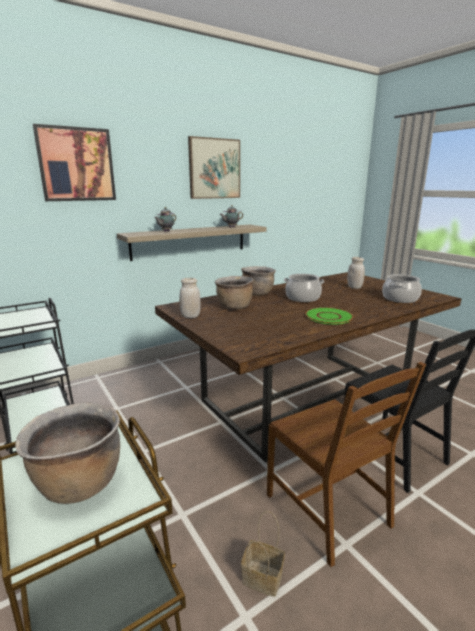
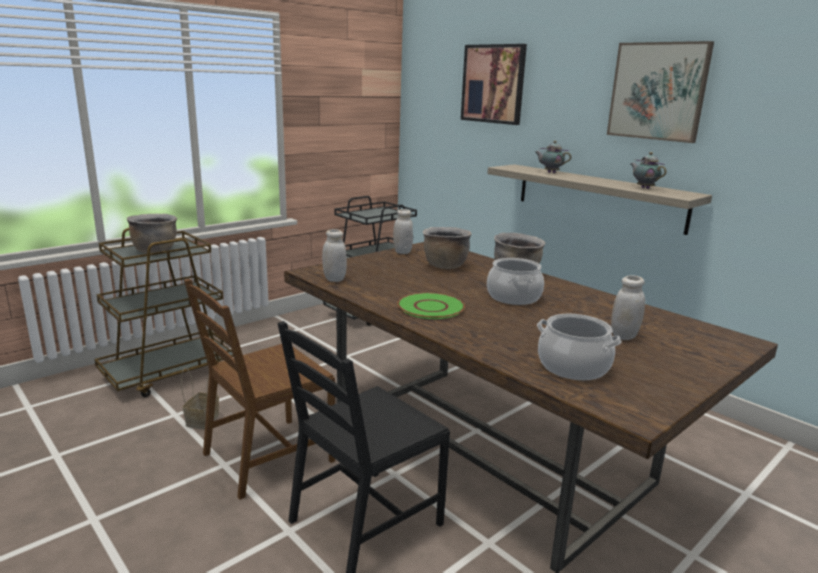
camera: 80 degrees right, 0 degrees up
none -> white jar [322,229,347,282]

